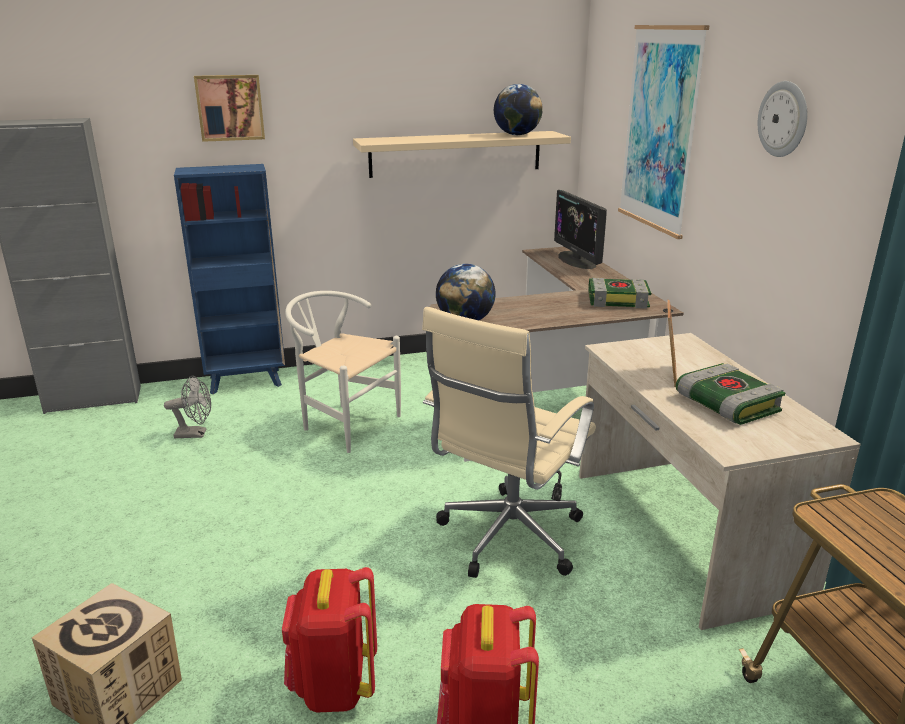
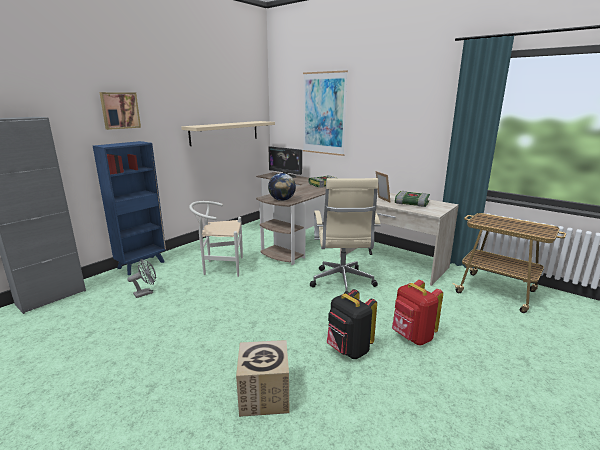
camera: 35 degrees left, 5 degrees down
red backpack [282,567,377,713] -> black backpack [327,289,377,359]
globe [494,84,543,135] -> none
wall clock [758,81,808,157] -> none

